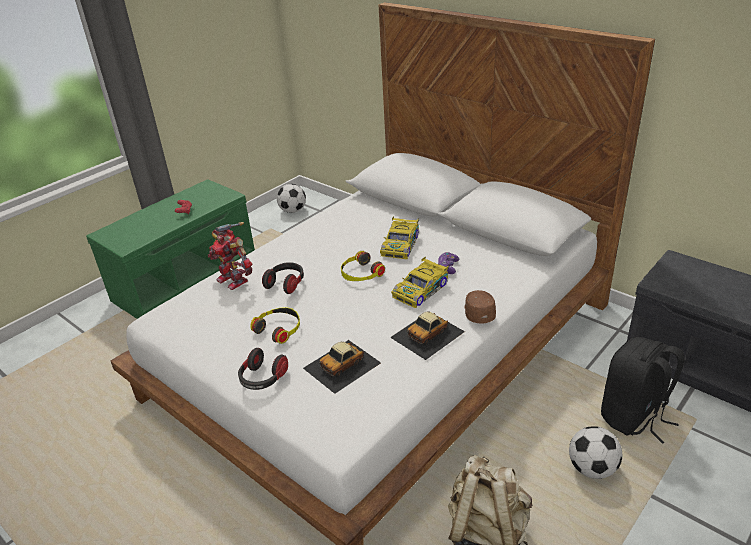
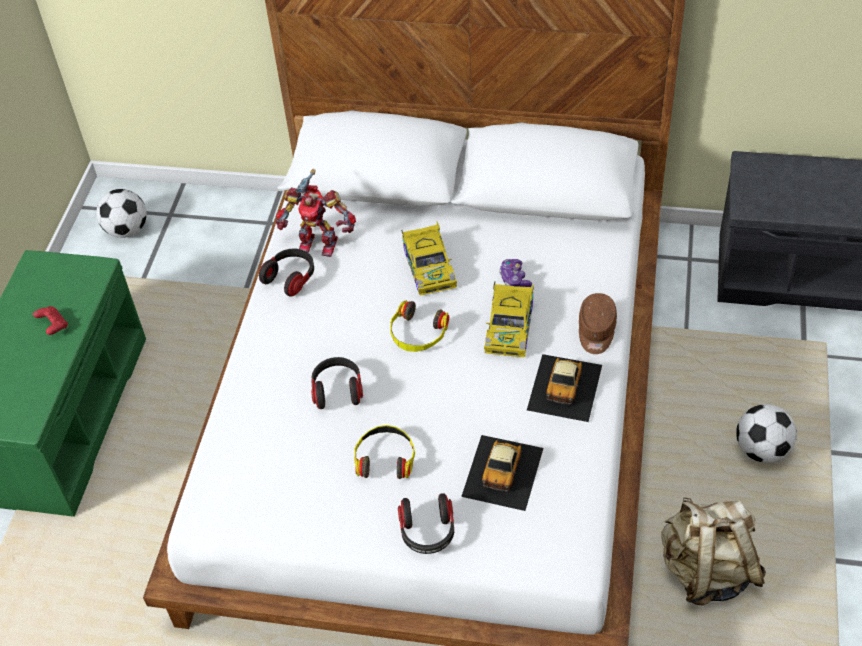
camera: 30 degrees left, 15 degrees up
toy robot [208,222,252,290] -> toy robot moved to [276,169,356,257]
brown cap [464,290,496,324] -> brown cap turned 135 degrees counterclockwise [579,293,617,354]
black backpack [601,337,684,444] -> none
none -> headphones [259,249,314,297]

